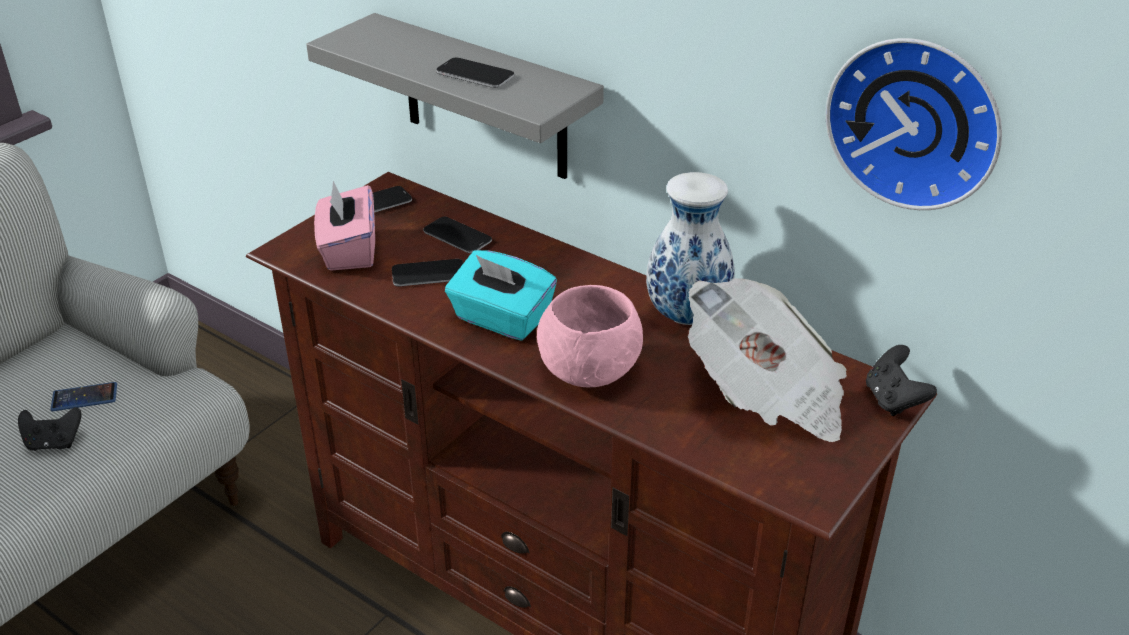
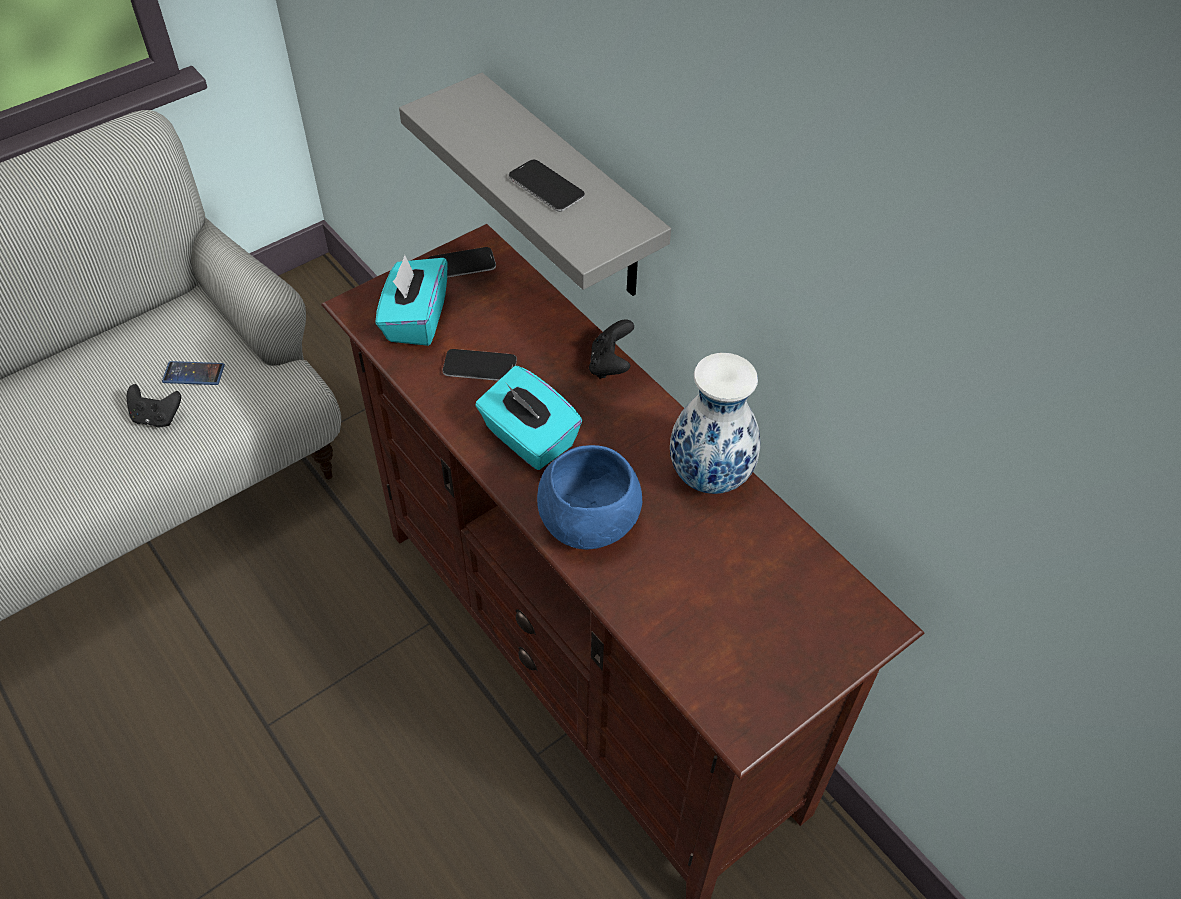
camera: 15 degrees right, 15 degrees up
pink tissue box [314,181,375,271] -> turquoise tissue box [376,255,448,346]
phone [423,217,492,254] -> none
pink bowl [537,285,643,387] -> blue bowl [537,445,642,550]
newspaper [688,278,847,442] -> none
wall clock [826,38,1002,210] -> none
black game controller [866,345,937,416] -> black game controller moved to [589,319,634,379]

